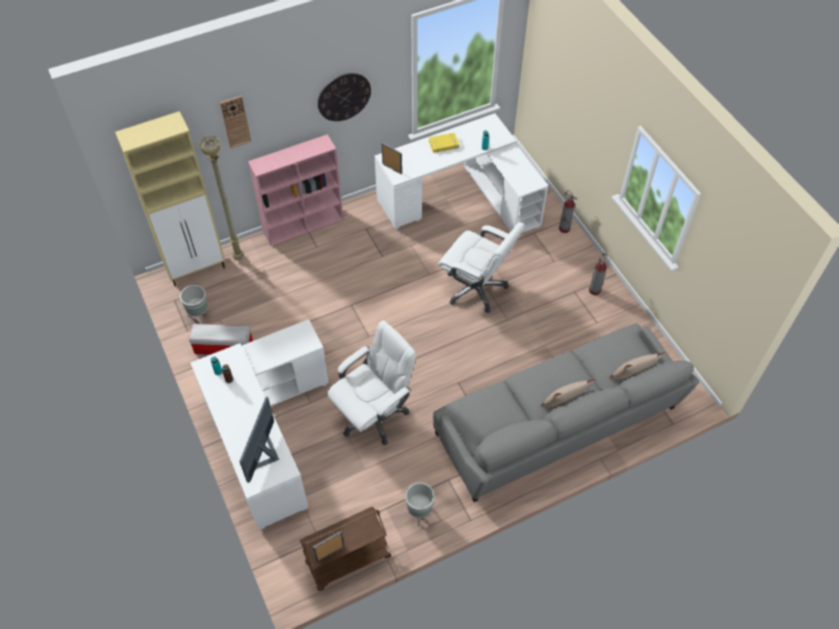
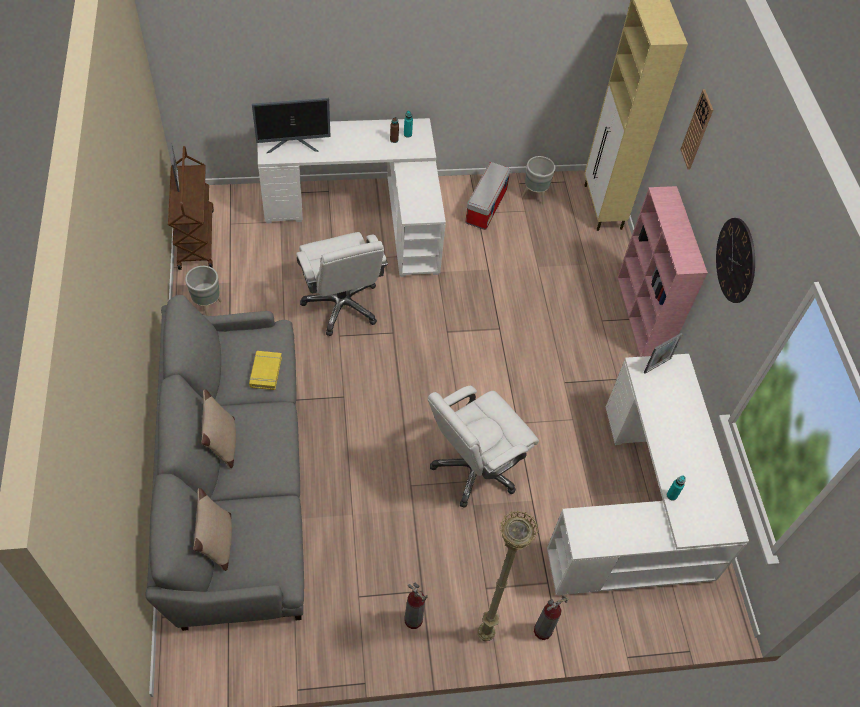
camera: 105 degrees right, 0 degrees up
beige floor lamp [199,135,244,260] -> beige floor lamp moved to [477,510,538,641]
monitor [239,397,279,483] -> monitor turned 135 degrees clockwise [252,98,330,153]
yellow book [429,133,459,153] -> yellow book moved to [249,351,282,390]

